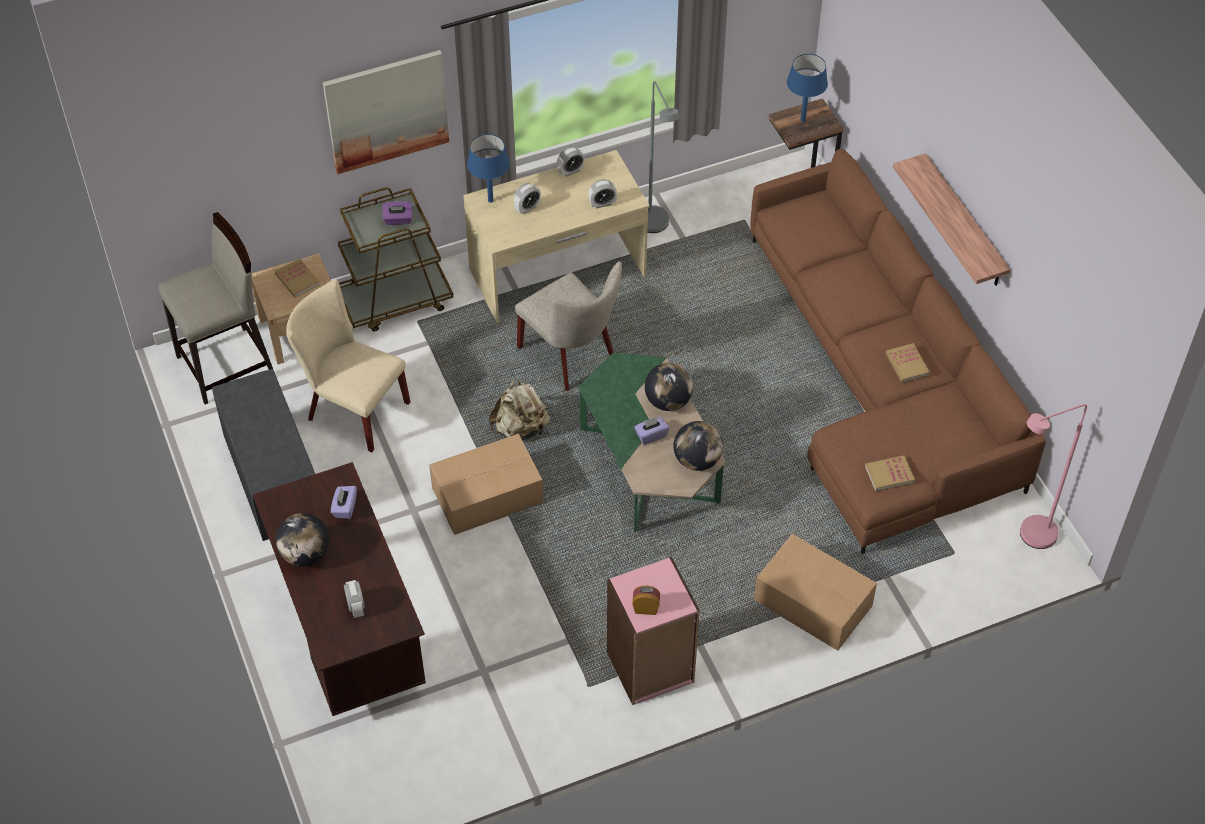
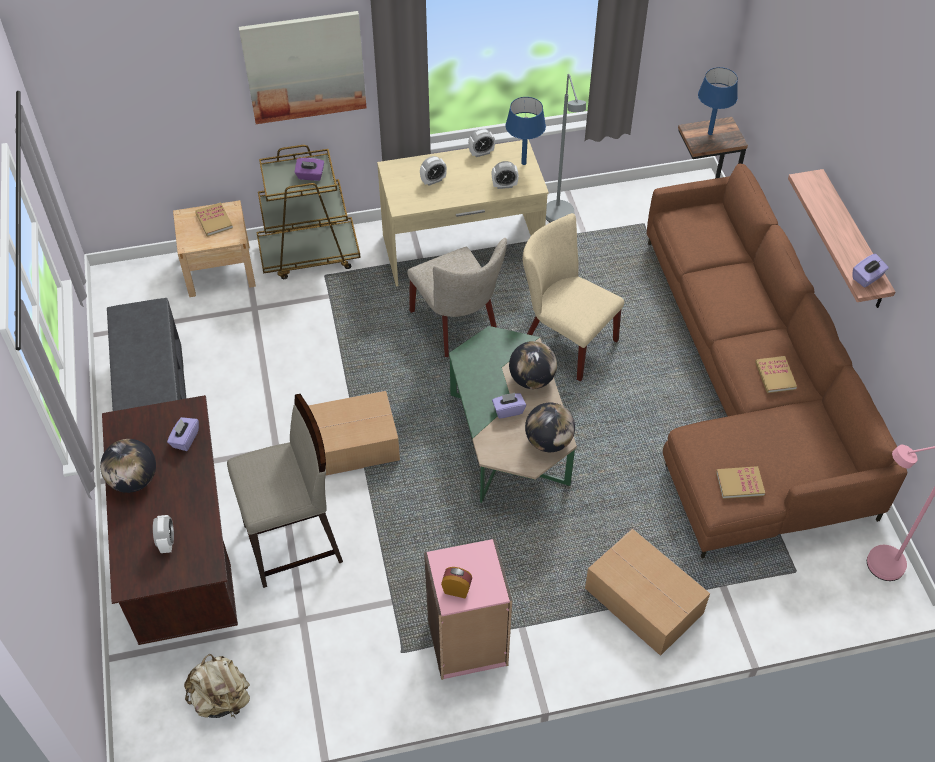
camera: 10 degrees right, 0 degrees up
beige stool [158,212,273,404] -> beige stool moved to [227,394,343,588]
beige chair [286,279,410,452] -> beige chair moved to [523,213,624,381]
blue table lamp [467,134,510,203] -> blue table lamp moved to [506,97,546,165]
beige backpack [489,378,550,440] -> beige backpack moved to [184,654,250,719]
none -> purple tissue box [853,254,889,288]

